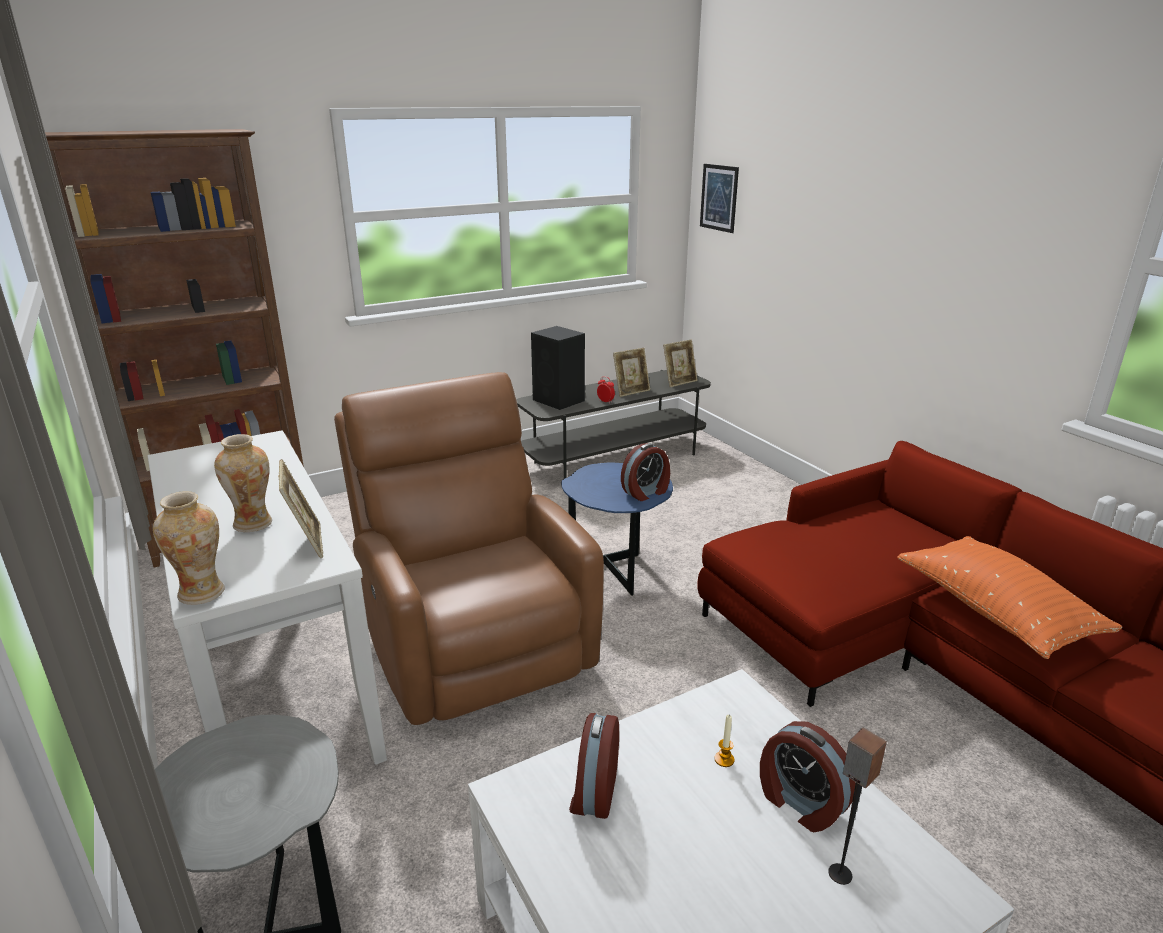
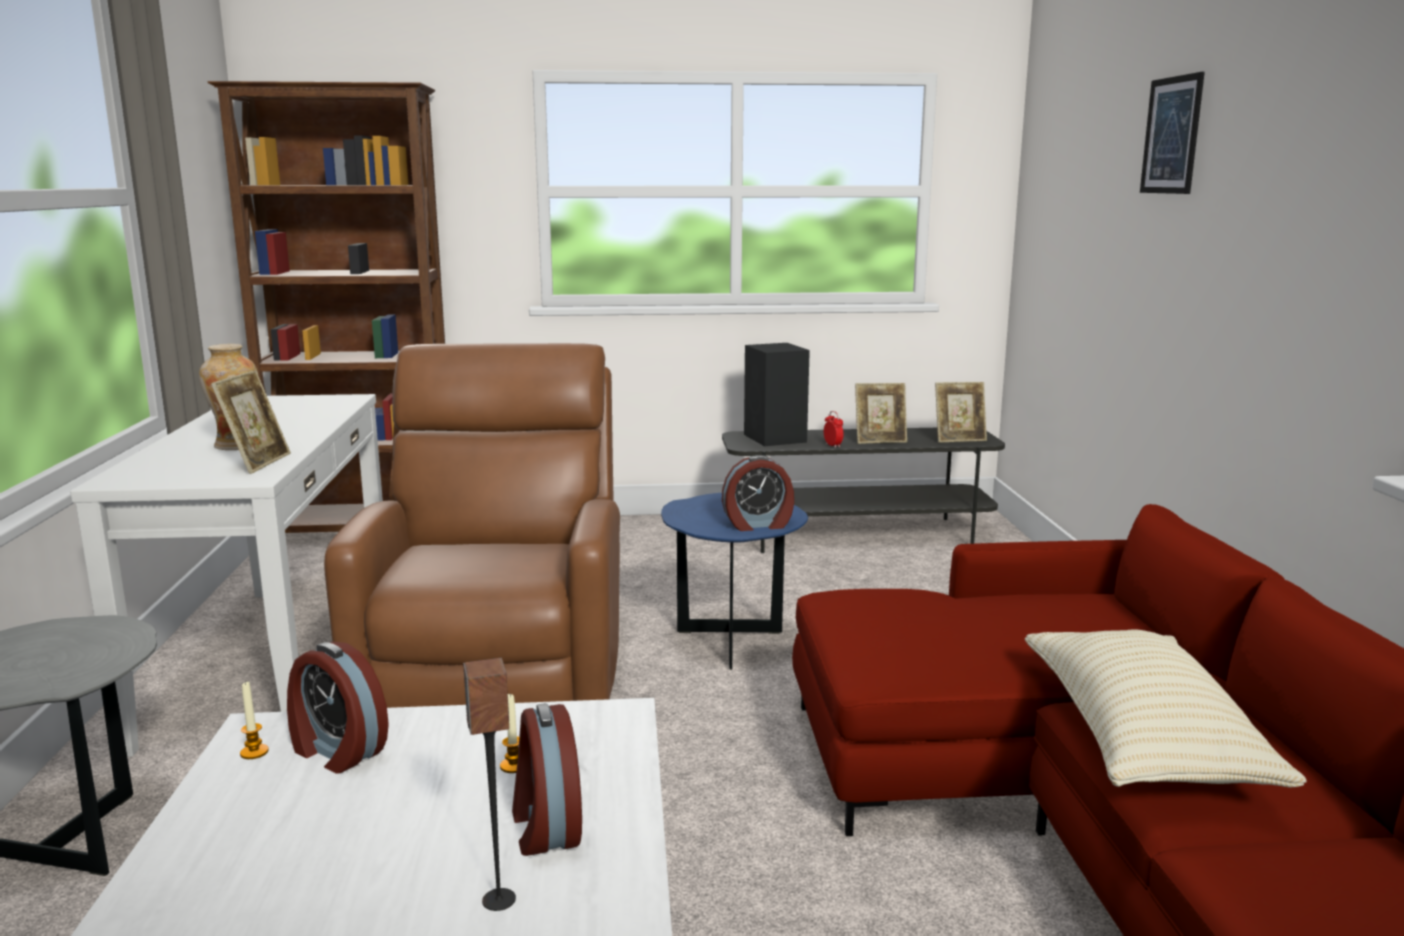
camera: 25 degrees right, 10 degrees down
vase [153,491,225,605] -> none
alarm clock [569,713,619,819] -> alarm clock turned 90 degrees counterclockwise [287,642,389,774]
picture [700,164,739,233] -> picture moved to [1140,72,1205,194]
orange pillow [897,536,1122,659] -> beige pillow [1025,629,1307,788]
none -> candle [240,681,269,759]

